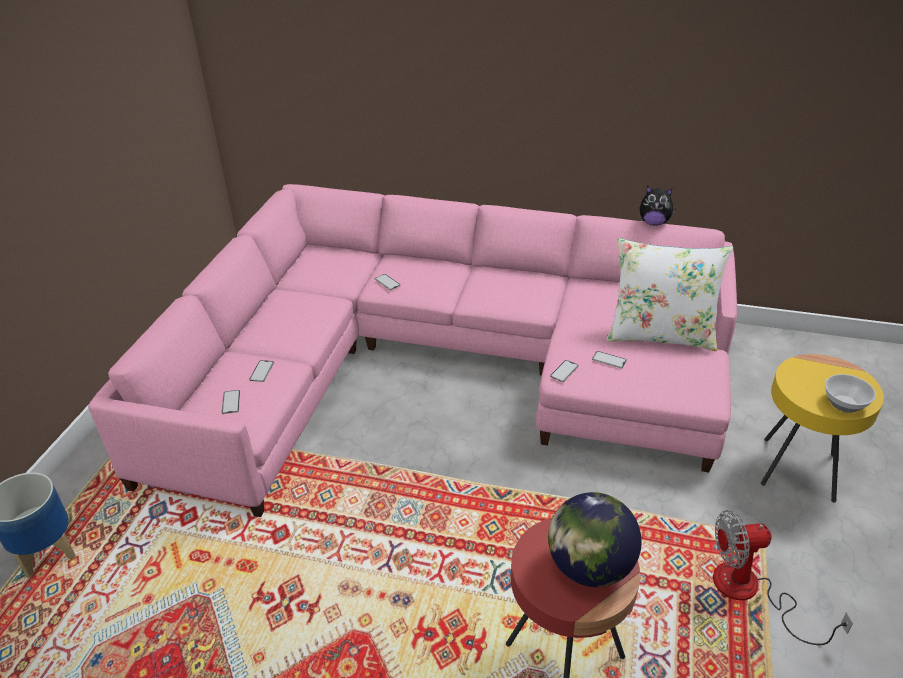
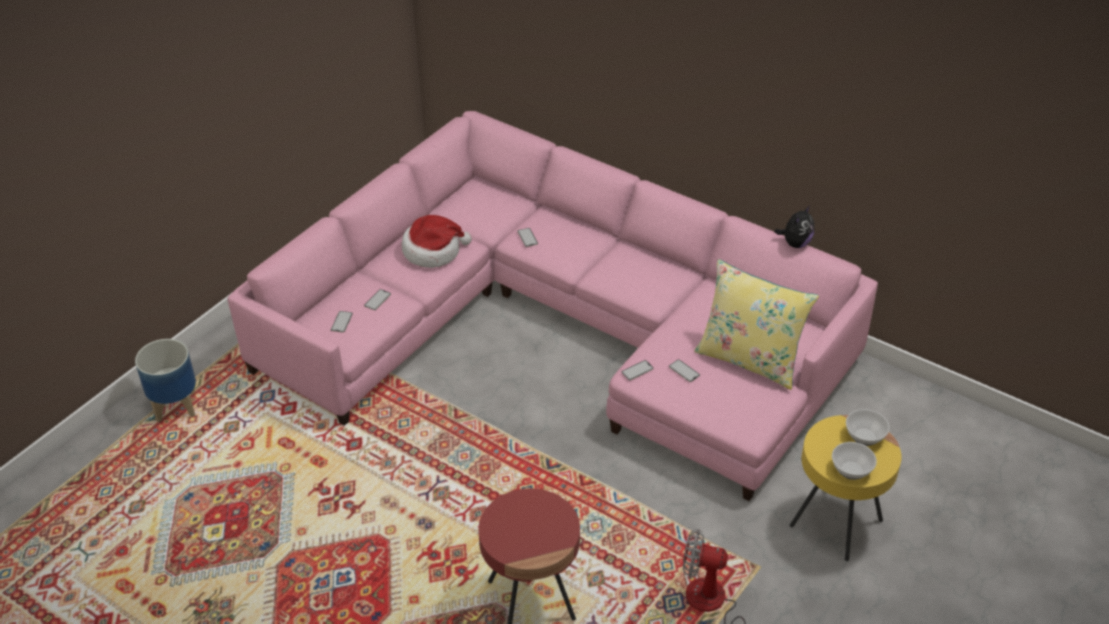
camera: 20 degrees right, 5 degrees up
globe [548,492,642,587] -> none
white pillow [606,238,733,351] -> yellow pillow [694,259,819,390]
plush toy [640,186,676,226] -> plush toy turned 90 degrees counterclockwise [775,205,814,248]
none -> hat [402,215,472,268]
none -> bowl [846,409,890,446]

